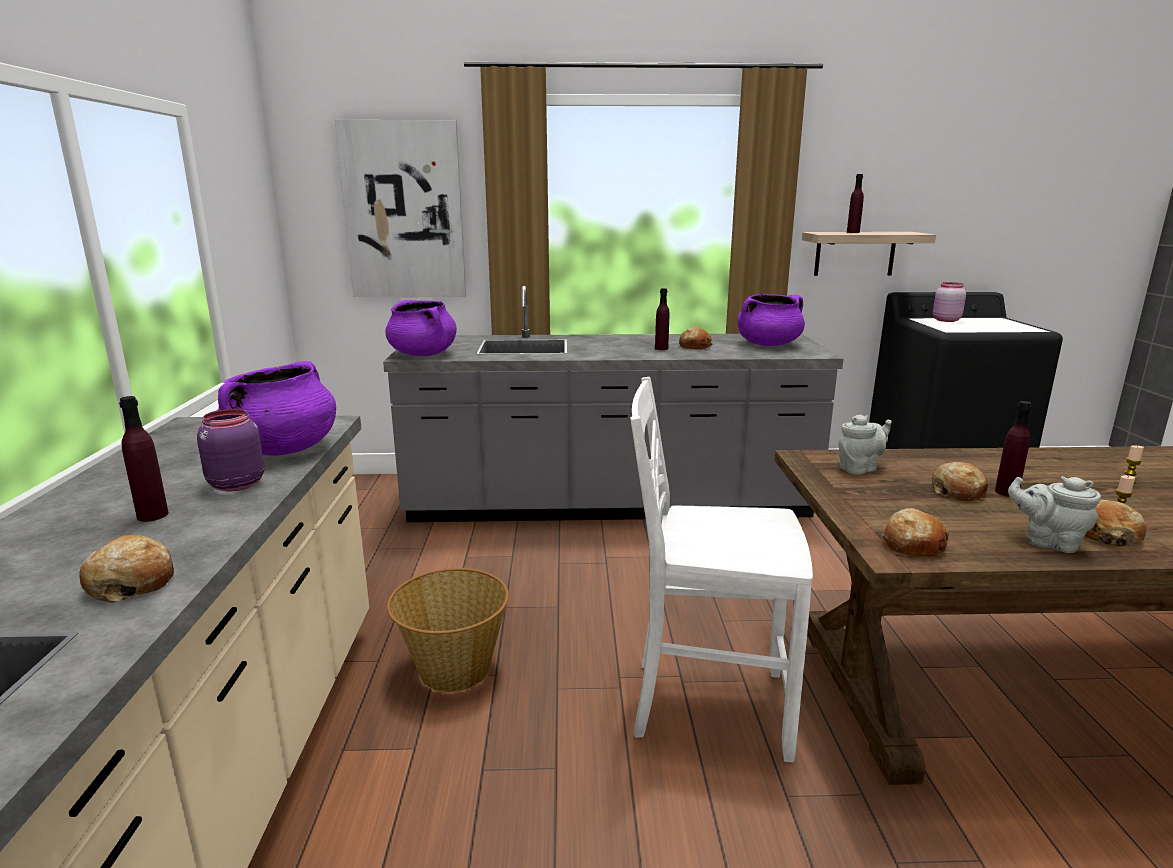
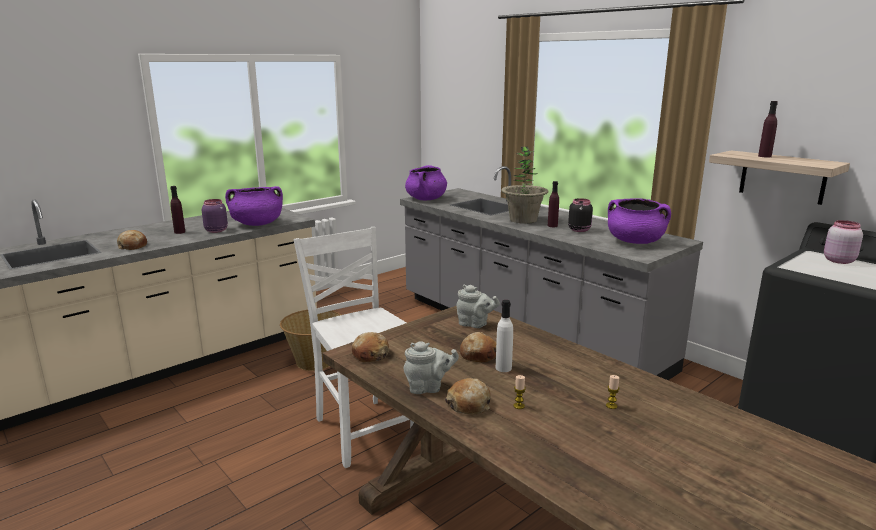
camera: 50 degrees right, 0 degrees up
picture [335,120,466,297] -> none
bread [679,327,713,349] -> black jar [568,198,593,232]
purple bottle [995,401,1031,497] -> white bottle [496,300,513,372]
grey teapot [1008,476,1101,553] -> grey teapot turned 90 degrees clockwise [404,342,459,394]
none -> potted plant [501,147,549,224]

